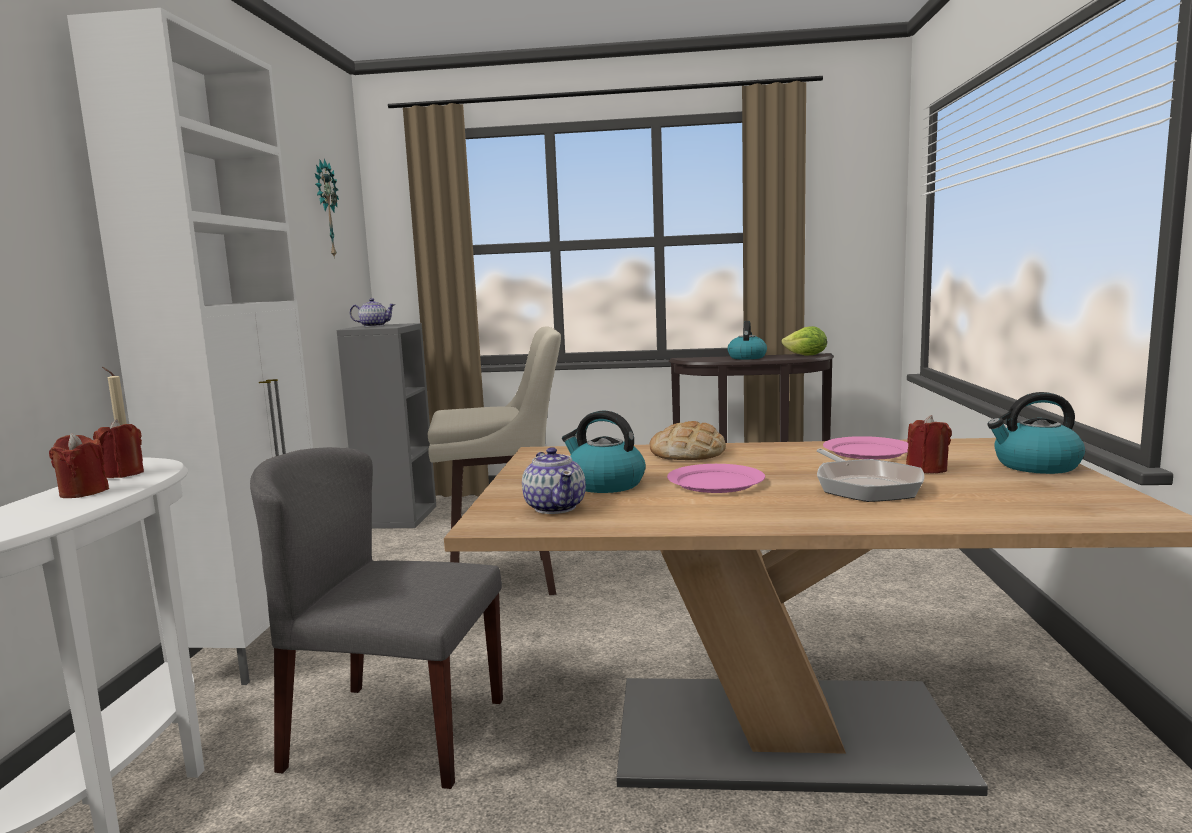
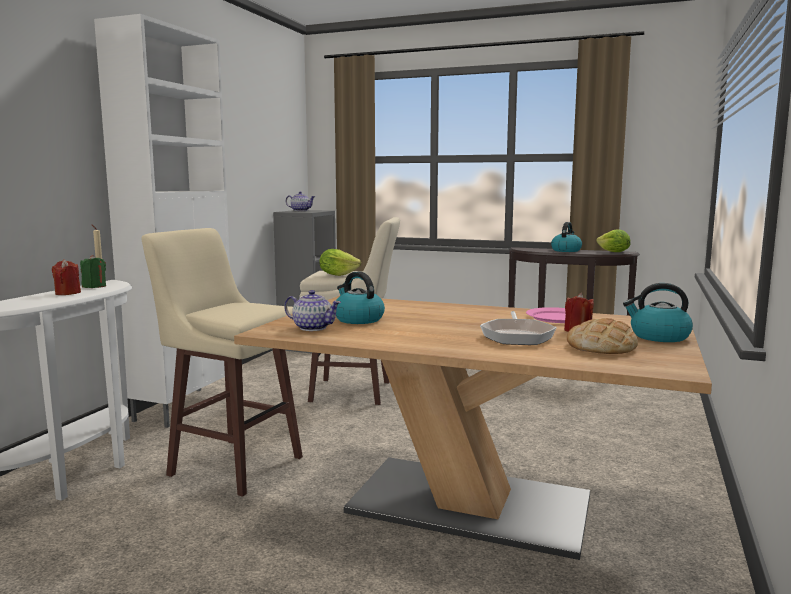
camera: 15 degrees right, 0 degrees up
red candle [93,419,144,478] -> green candle [80,255,106,288]
grey chair [250,447,503,789] -> beige stool [141,228,303,497]
wall clock [315,159,339,259] -> none
teapot [522,447,586,514] -> teapot turned 60 degrees counterclockwise [284,290,341,331]
bread [650,421,726,460] -> bread moved to [567,318,638,354]
pink plate [667,464,765,493] -> none
none -> lettuce [319,249,361,276]

